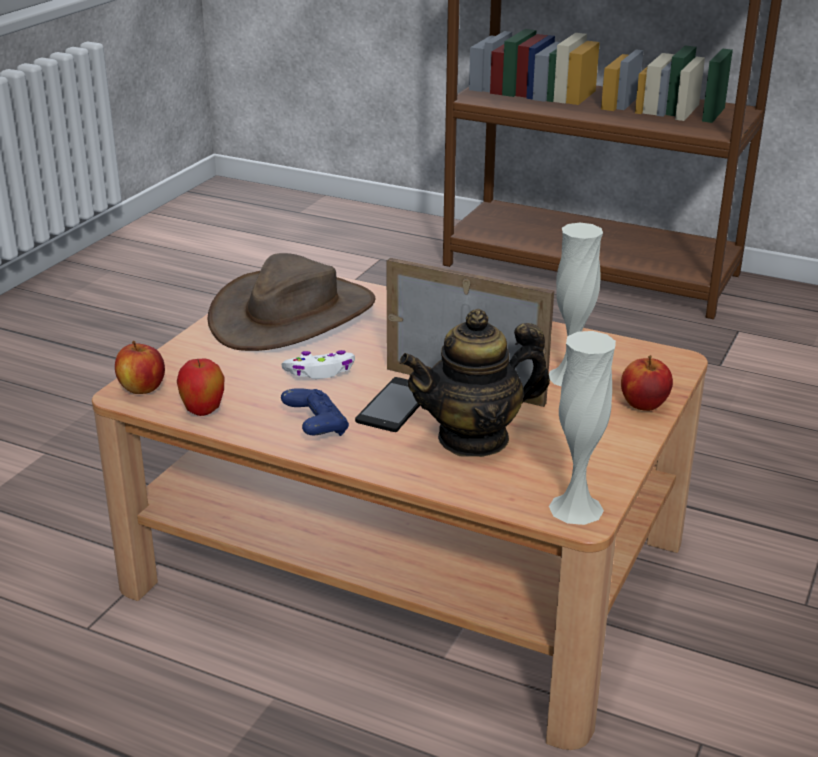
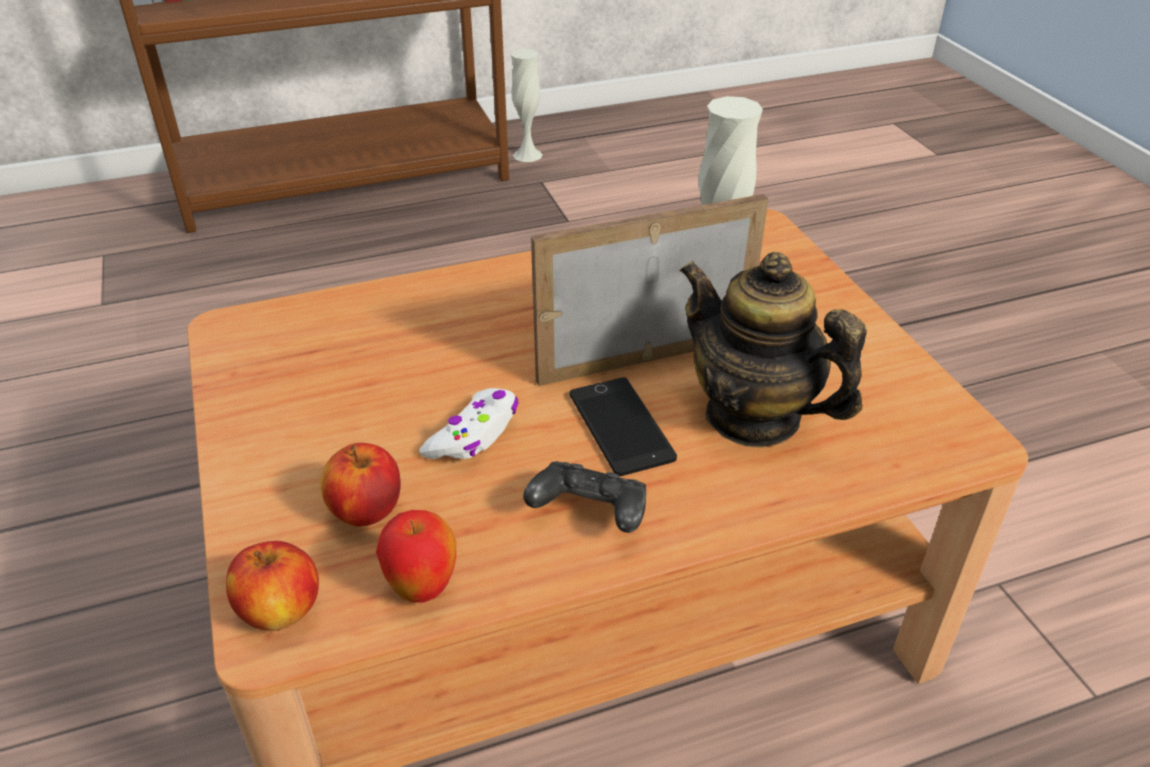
camera: 45 degrees left, 10 degrees up
brown hat [207,253,375,351] -> none
blue game controller [281,388,349,436] -> black game controller [523,461,646,533]
teapot [400,309,550,457] -> teapot turned 105 degrees clockwise [680,252,867,447]
white vase [549,331,616,525] -> white vase moved to [511,49,543,162]
apple [621,356,673,411] -> apple moved to [320,443,401,526]

